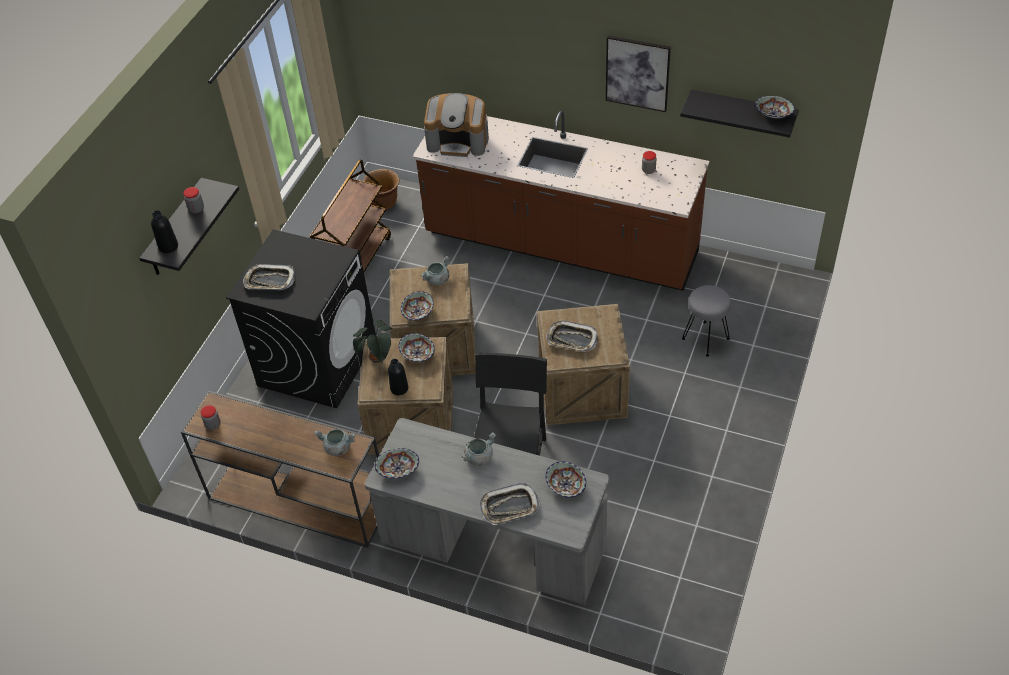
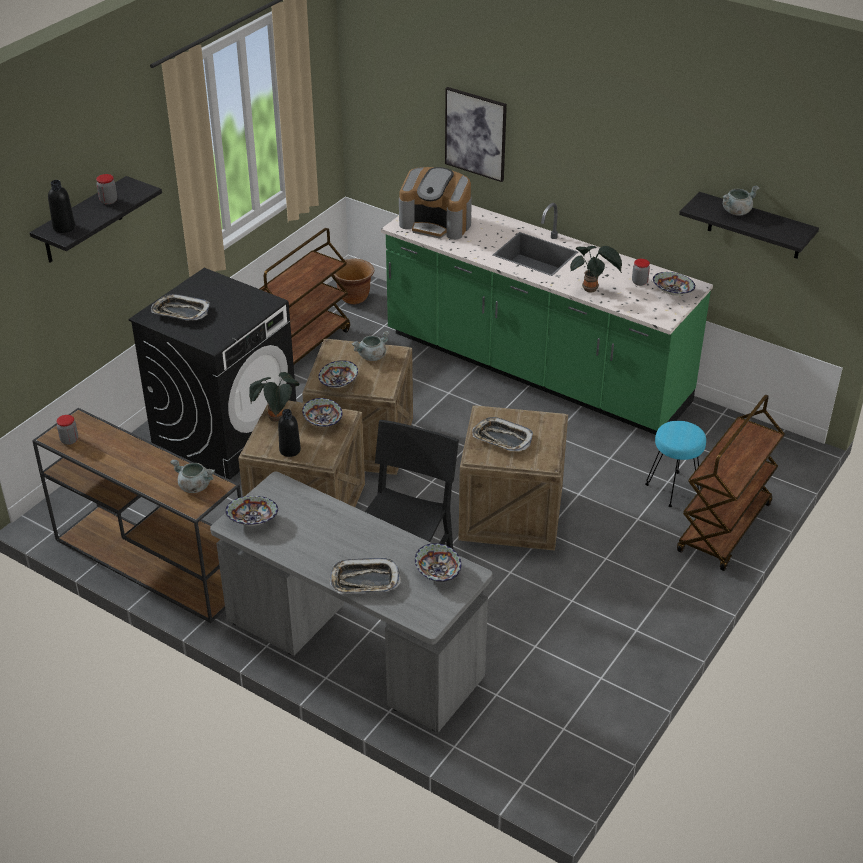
camera: 10 degrees right, 10 degrees down
brown counter [412,111,709,291] -> green counter [381,203,713,435]
grey cooking pot [462,432,496,466] -> grey cooking pot moved to [722,185,759,216]
picture [606,36,671,112] -> picture moved to [445,87,507,182]
grey stool [682,285,731,357] -> turquoise stool [645,421,706,507]
bowl [755,96,795,118] -> bowl moved to [653,272,695,296]
none -> potted plant [570,246,622,293]
none -> brown cart [677,394,785,571]

